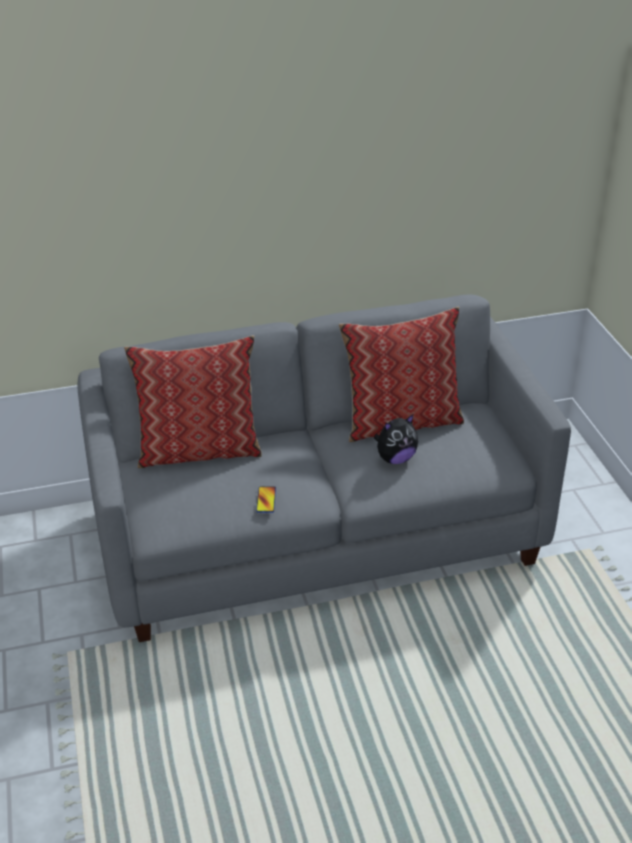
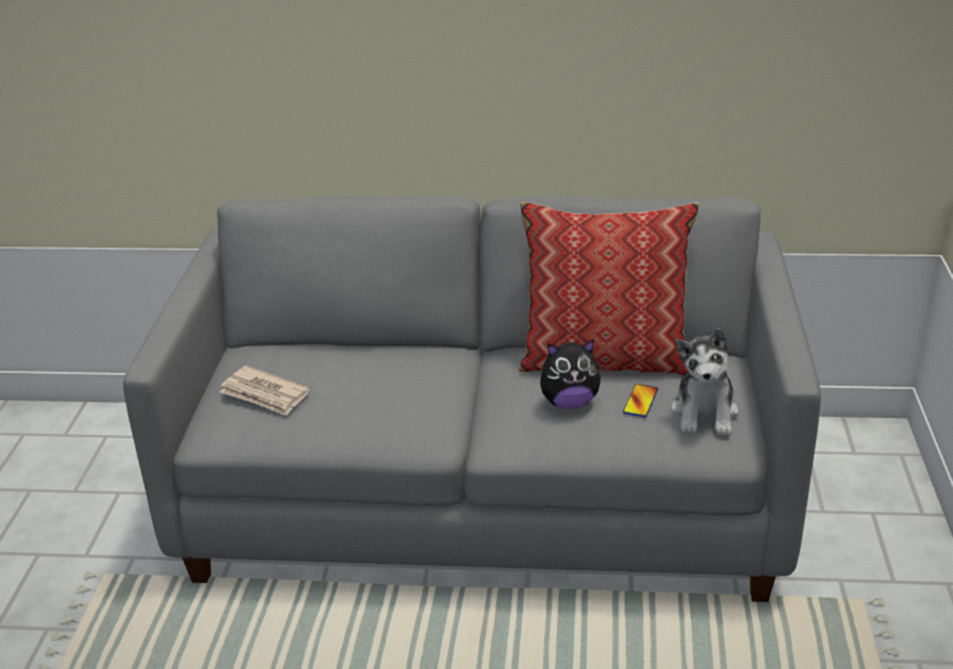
camera: 20 degrees right, 5 degrees down
pillow [124,335,262,468] -> none
phone [256,486,276,513] -> phone moved to [623,384,658,417]
none -> newspaper [220,366,310,416]
none -> plush toy [671,328,739,435]

